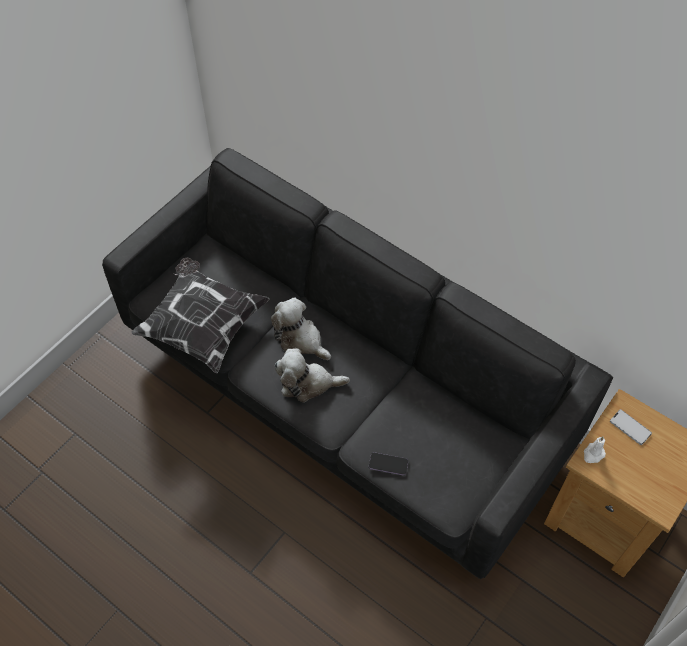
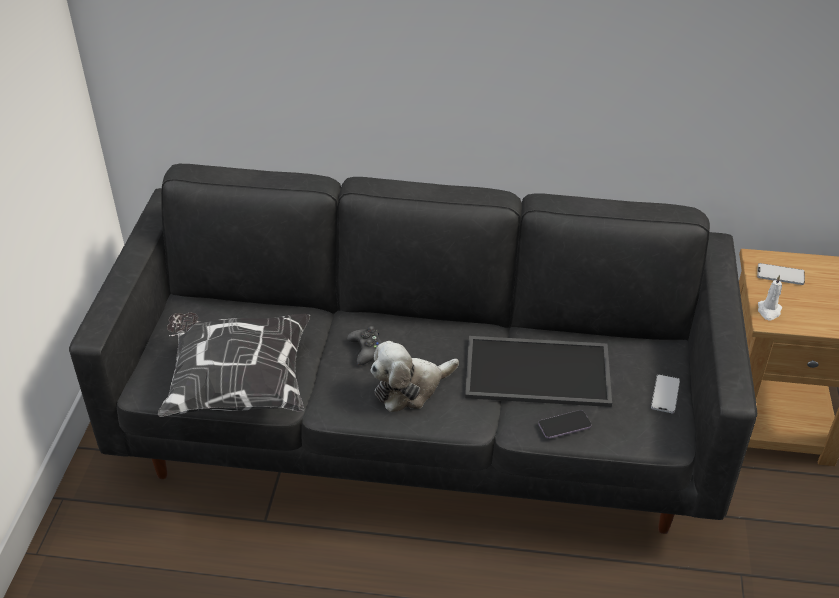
camera: 30 degrees left, 15 degrees down
plush toy [271,298,331,360] -> black game controller [347,326,383,365]
none -> tray [465,336,612,407]
none -> phone [651,374,680,413]

